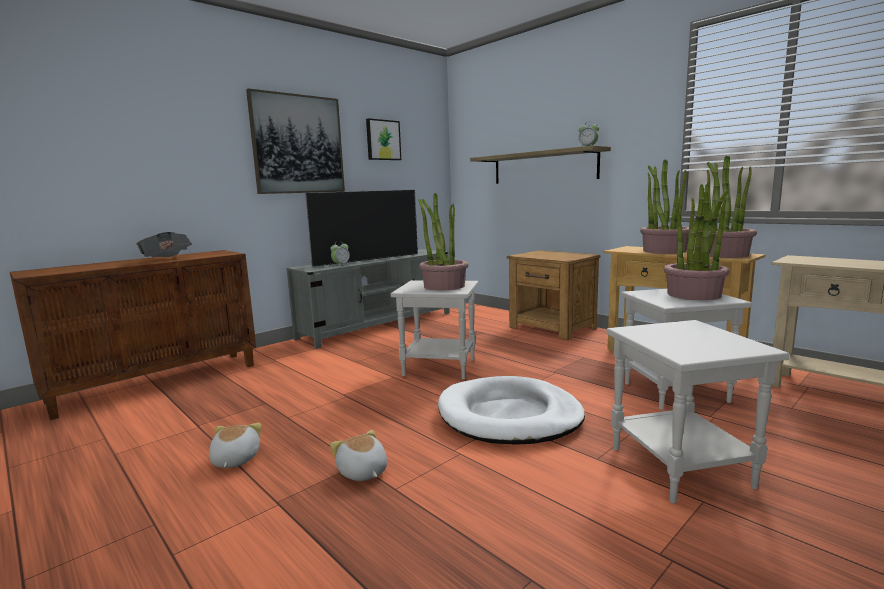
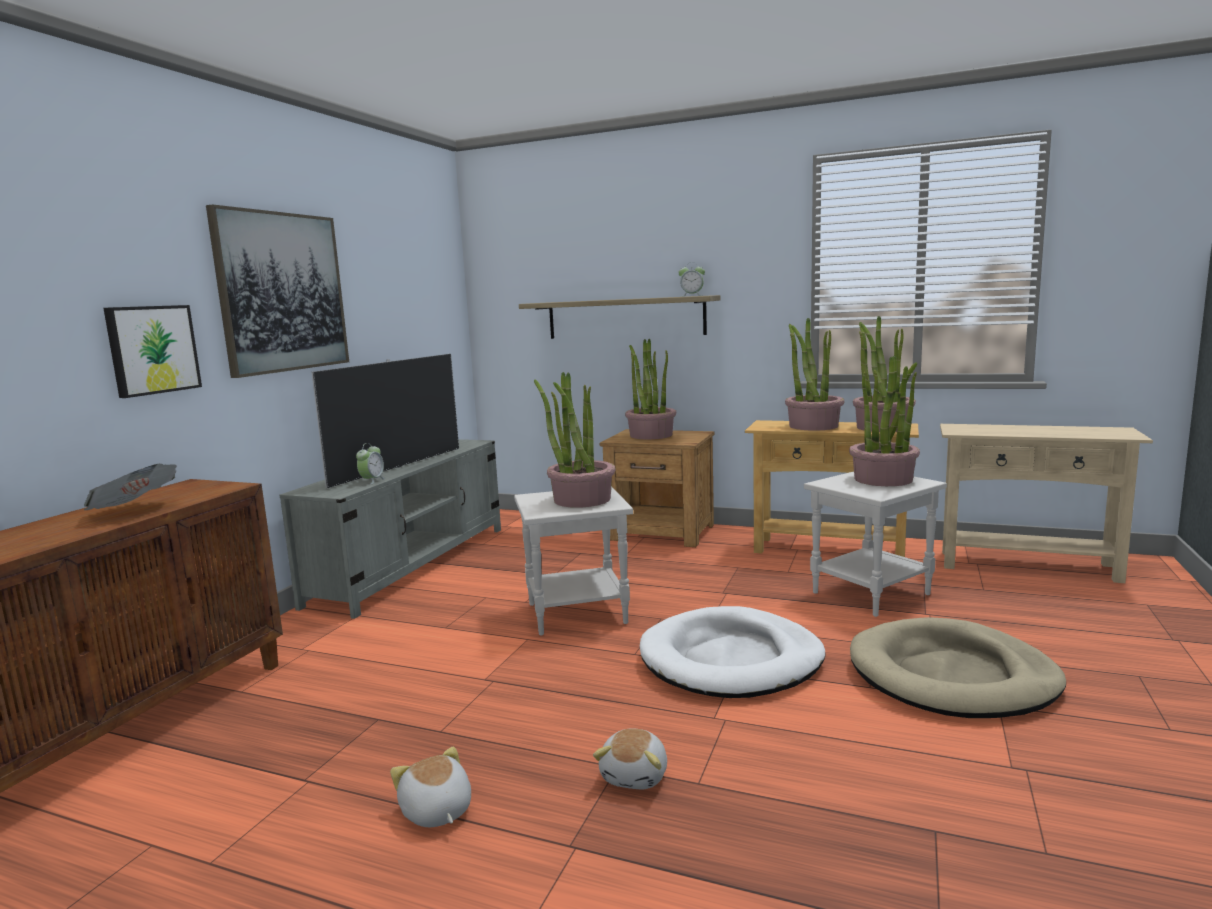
camera: 25 degrees left, 0 degrees up
plush toy [330,430,387,481] -> plush toy turned 105 degrees counterclockwise [593,729,667,789]
picture [366,118,401,160] -> picture moved to [103,305,202,398]
white side table [606,320,790,504] -> beige dog bed [850,617,1066,718]
none -> potted plant [625,339,676,439]

